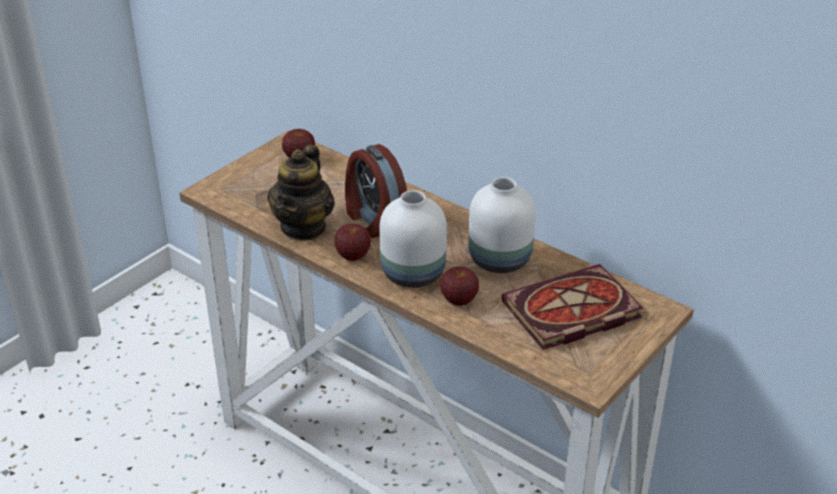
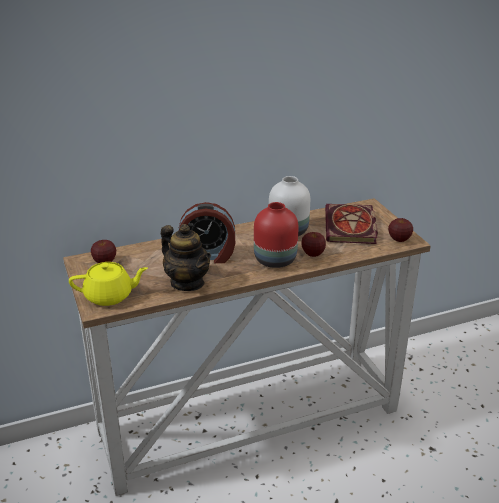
camera: 60 degrees left, 5 degrees down
apple [334,224,371,261] -> apple moved to [388,218,413,242]
white vase [380,190,447,288] -> red vase [254,202,298,268]
none -> yellow teapot [69,262,148,306]

